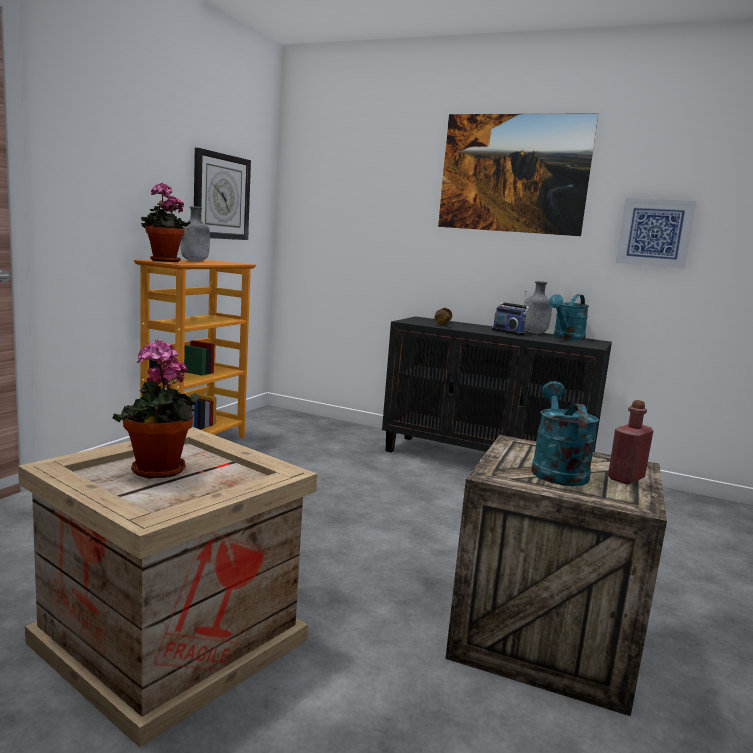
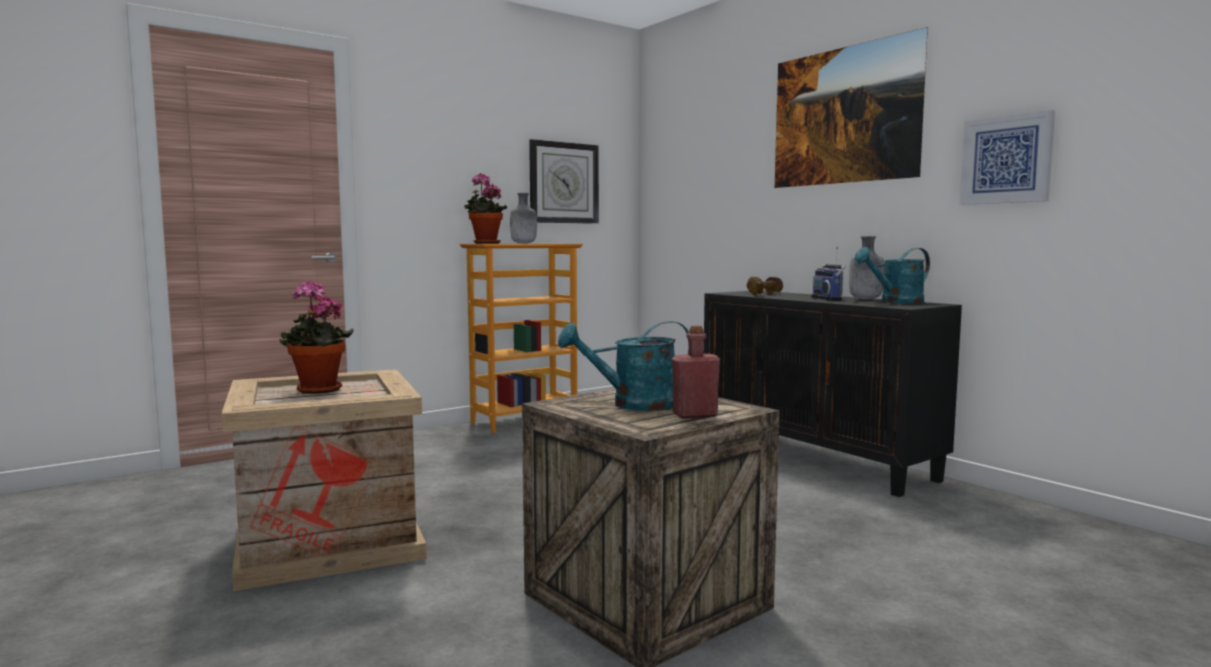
camera: 30 degrees right, 5 degrees down
turquoise watering can [531,381,599,486] -> turquoise watering can turned 135 degrees counterclockwise [558,321,689,411]

